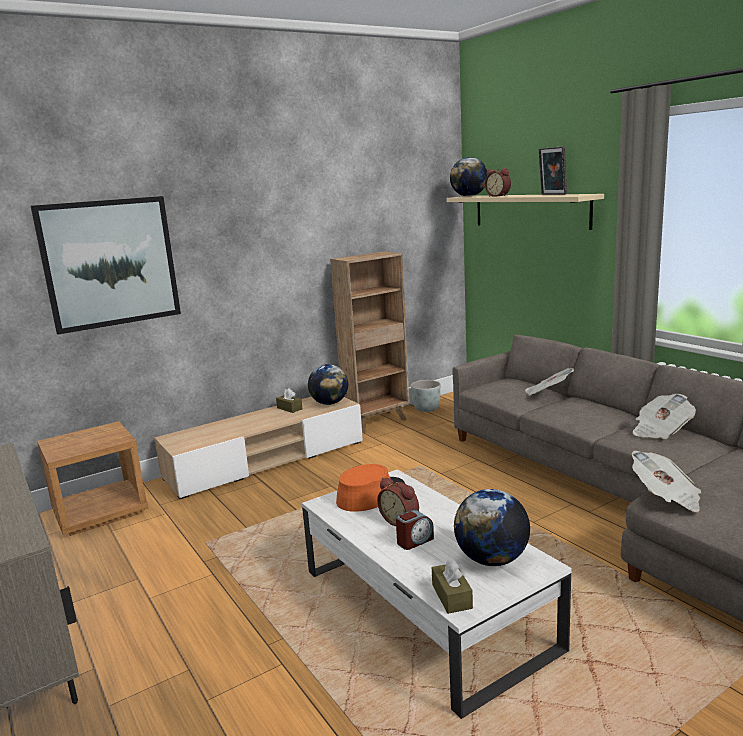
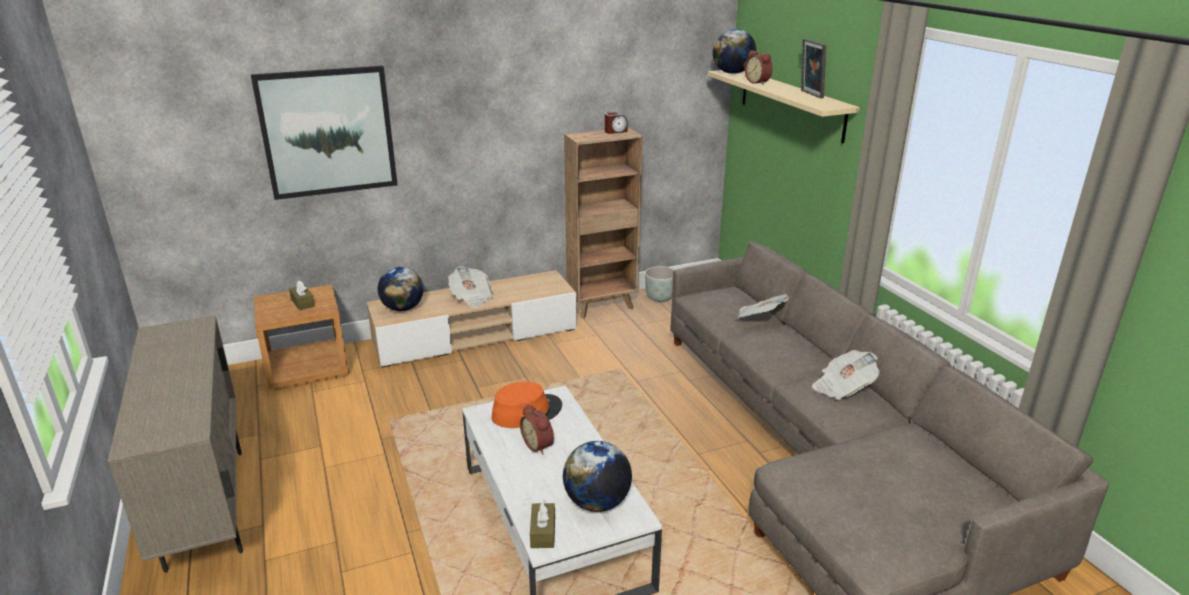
camera: 10 degrees right, 10 degrees up
brown tissue box [276,388,302,413] -> brown tissue box moved to [289,281,315,310]
globe [308,364,348,405] -> globe moved to [378,267,423,311]
alarm clock [396,510,434,550] -> alarm clock moved to [605,112,628,134]
newspaper [632,451,701,512] -> newspaper moved to [448,266,494,308]

